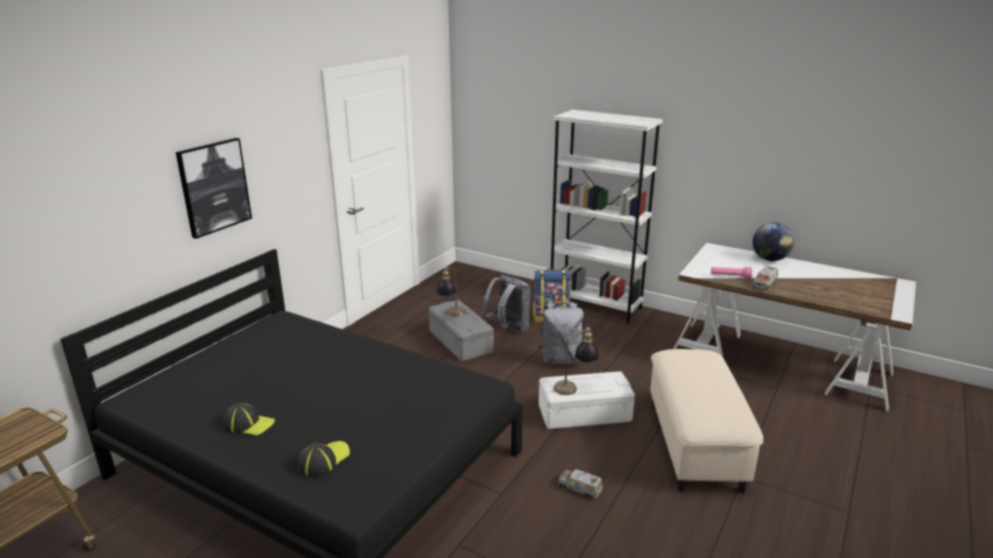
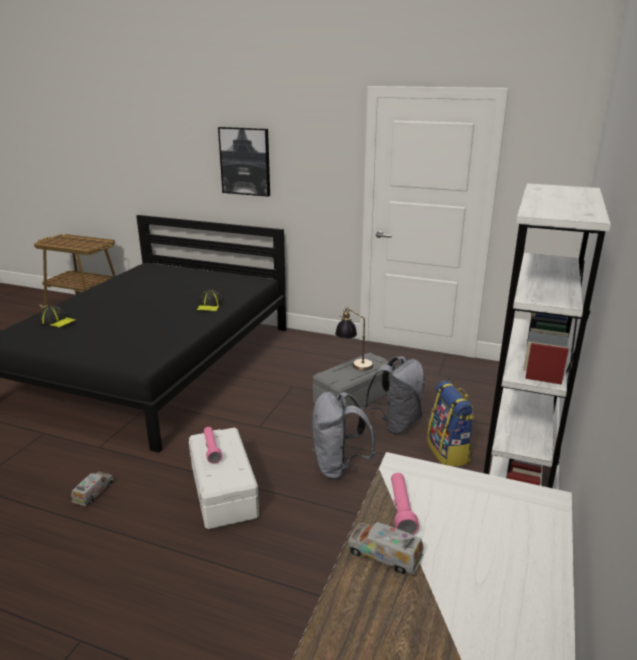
camera: 80 degrees right, 0 degrees up
cap [223,403,275,436] -> cap moved to [197,289,223,311]
table lamp [554,327,599,395] -> pink flashlight [204,427,222,464]
beige ottoman [650,349,763,493] -> none
globe [753,222,794,261] -> none

